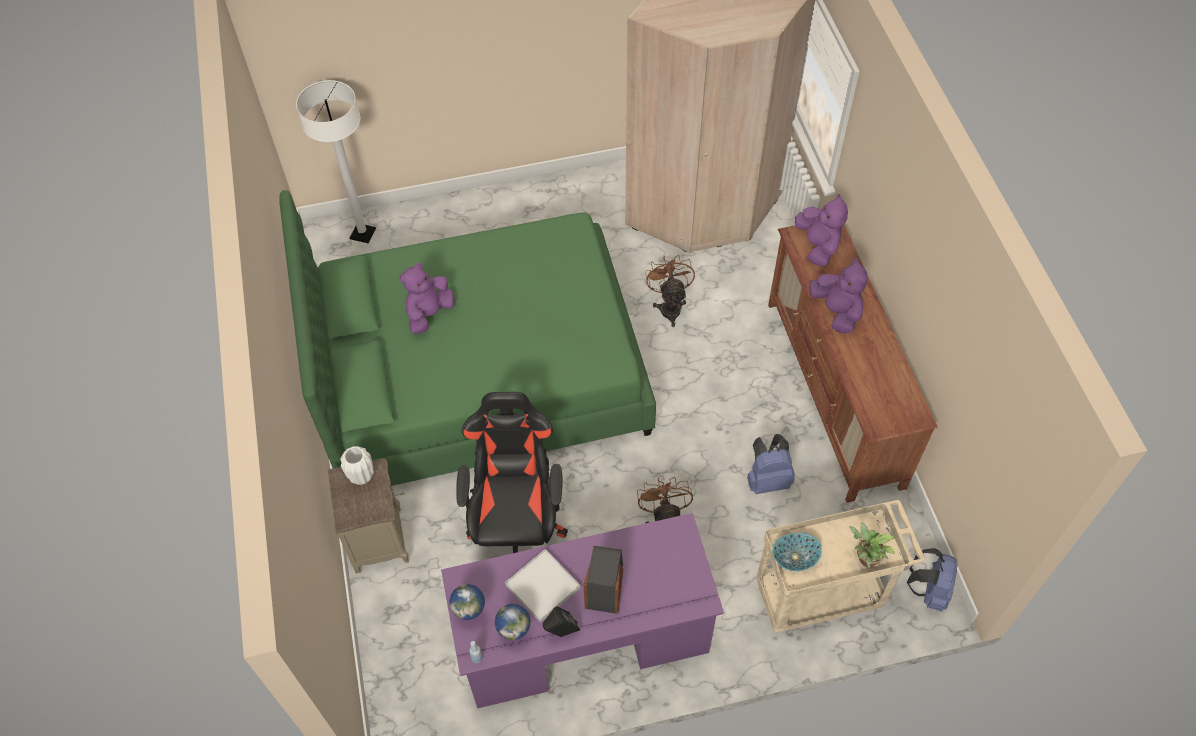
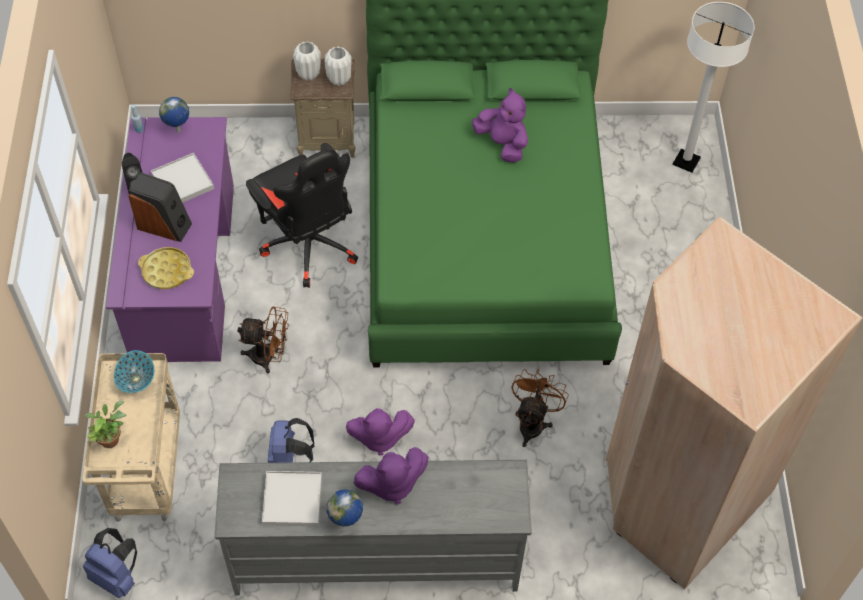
camera: 100 degrees right, 0 degrees up
black office chair [456,392,568,553] -> black office chair turned 45 degrees clockwise [246,143,358,288]
globe [495,604,530,640] -> globe moved to [326,490,363,526]
brown fan [645,256,695,327] -> brown fan turned 75 degrees counterclockwise [511,369,569,447]
brown dresser [768,225,938,503] -> grey dresser [214,460,532,596]
purple plush toy [795,194,848,266] -> purple plush toy moved to [346,408,415,456]
none -> yellow tray [138,247,194,289]
none -> white tray [262,471,322,526]
none -> white vase [293,41,321,81]

